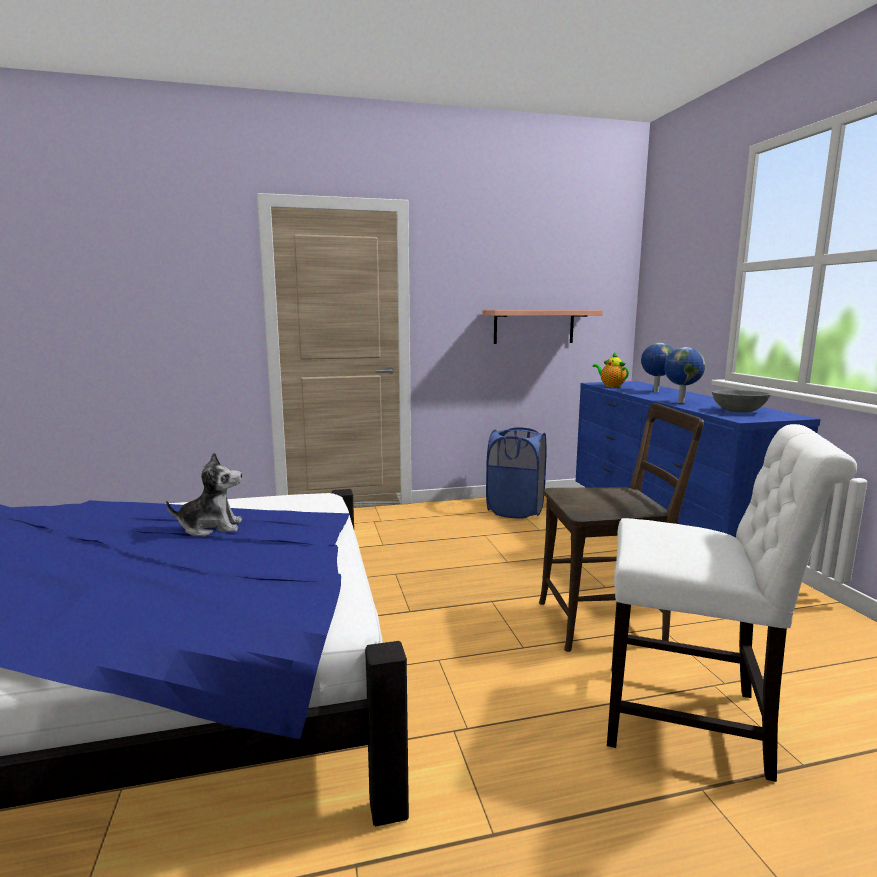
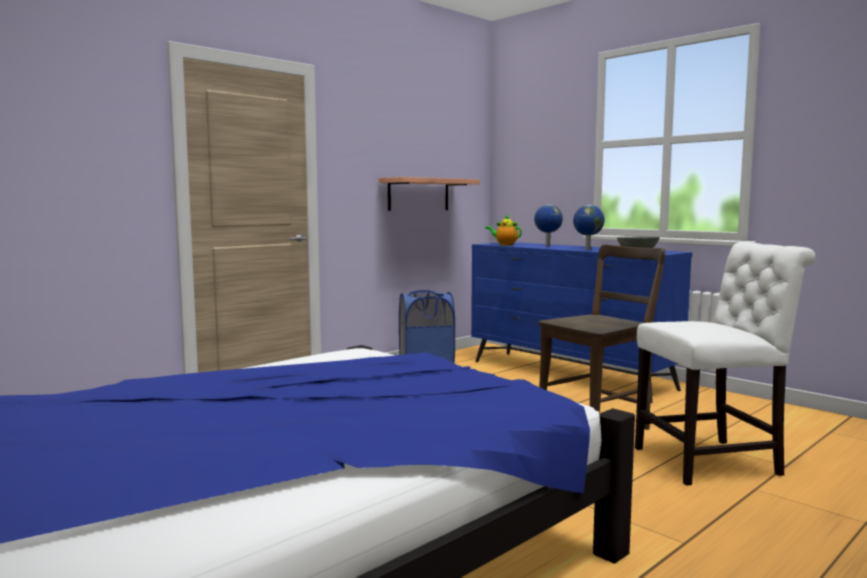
camera: 30 degrees left, 5 degrees down
plush toy [166,452,242,537] -> none

